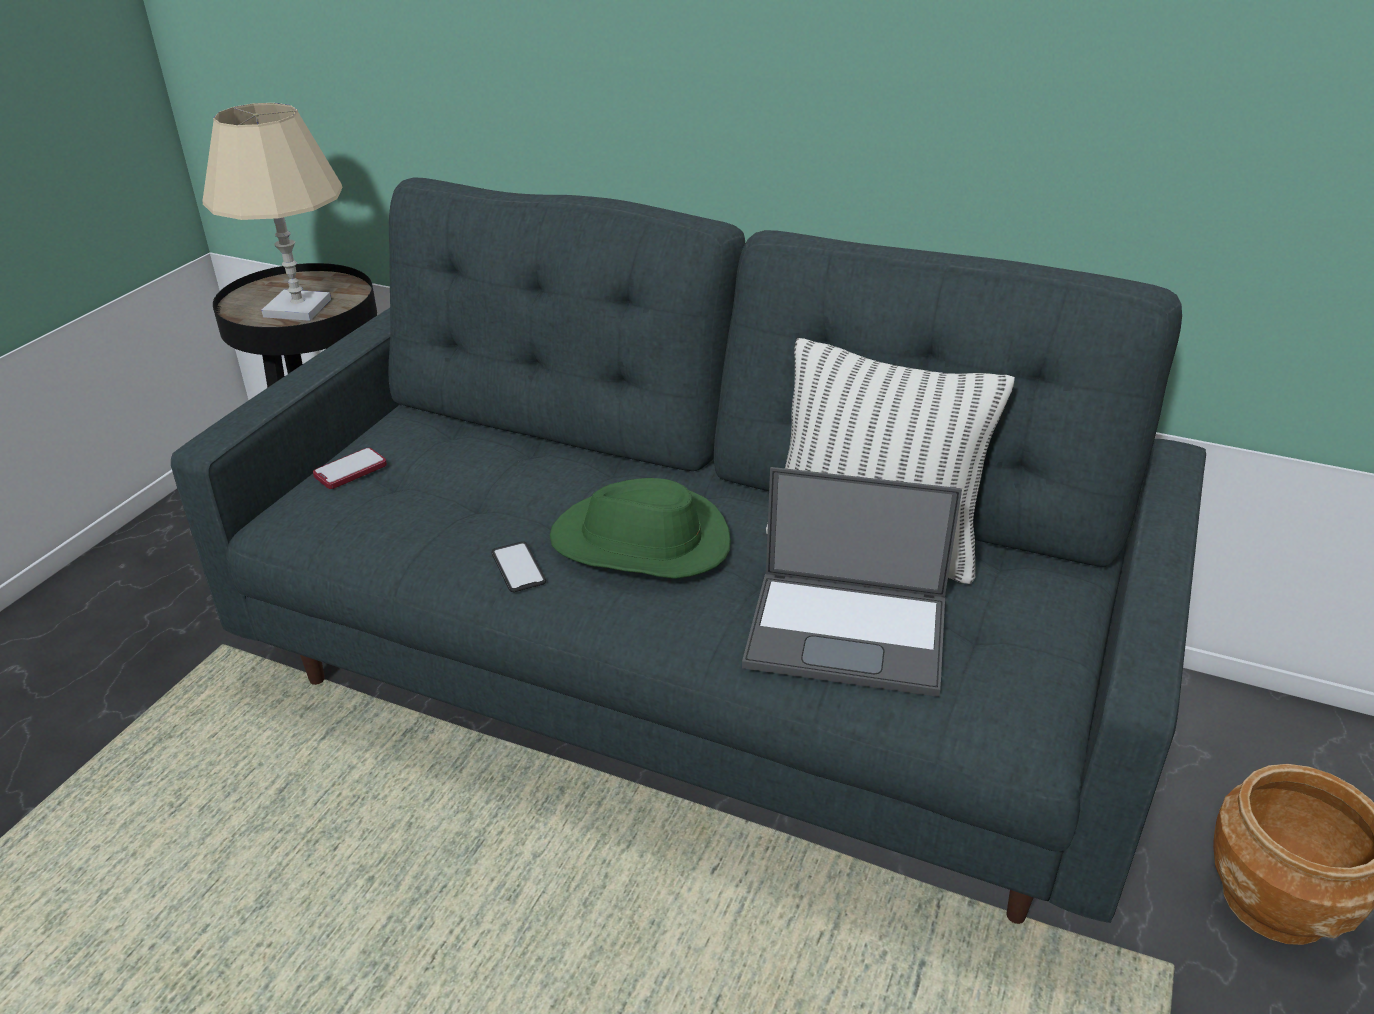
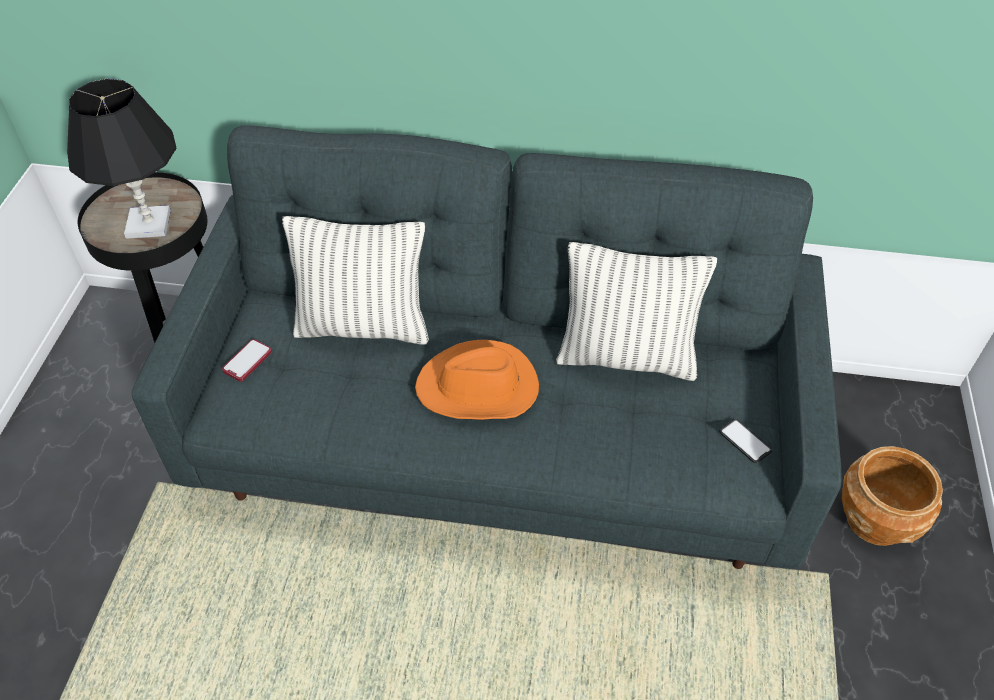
camera: 15 degrees left, 15 degrees up
beige table lamp [203,103,343,321] -> black table lamp [67,78,177,239]
phone [492,541,546,592] -> phone moved to [719,419,772,463]
green hat [550,478,731,579] -> orange hat [415,340,539,420]
laptop [742,467,962,697] -> none
none -> pillow [282,216,429,345]

